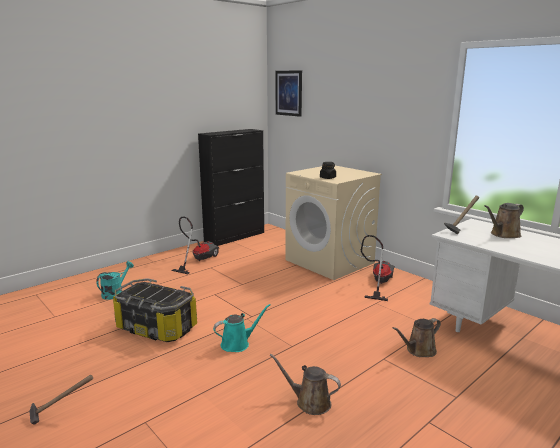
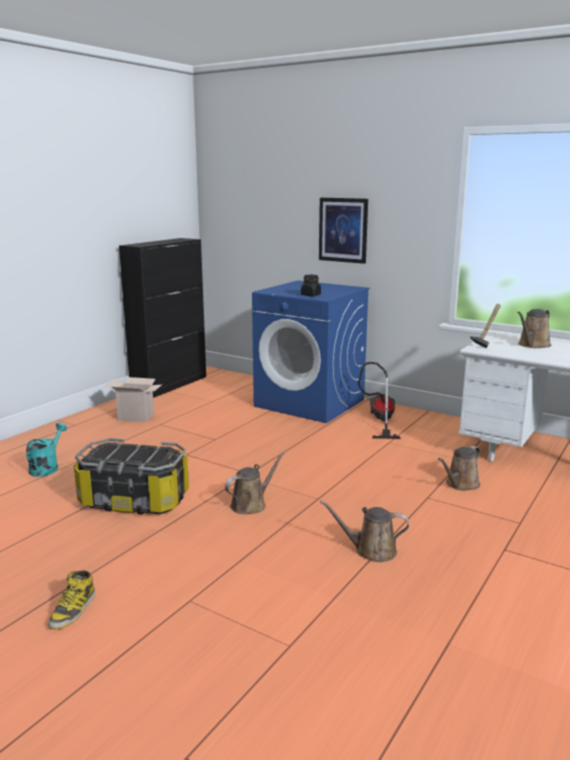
camera: 15 degrees left, 0 degrees up
hammer [29,375,93,425] -> boot [48,571,96,630]
vacuum cleaner [171,216,219,274] -> cardboard box [106,377,161,422]
turquoise watering can [213,304,271,352] -> brown watering can [225,450,286,514]
picture [275,70,302,117] -> picture moved to [319,198,368,264]
beige washing machine [285,165,382,280] -> blue washing machine [252,281,370,423]

